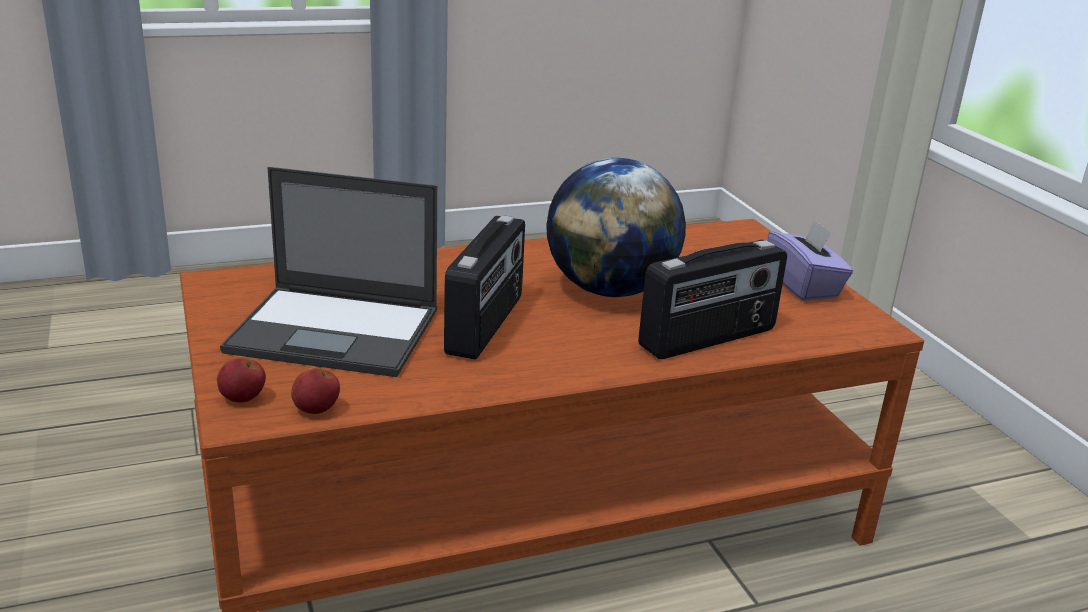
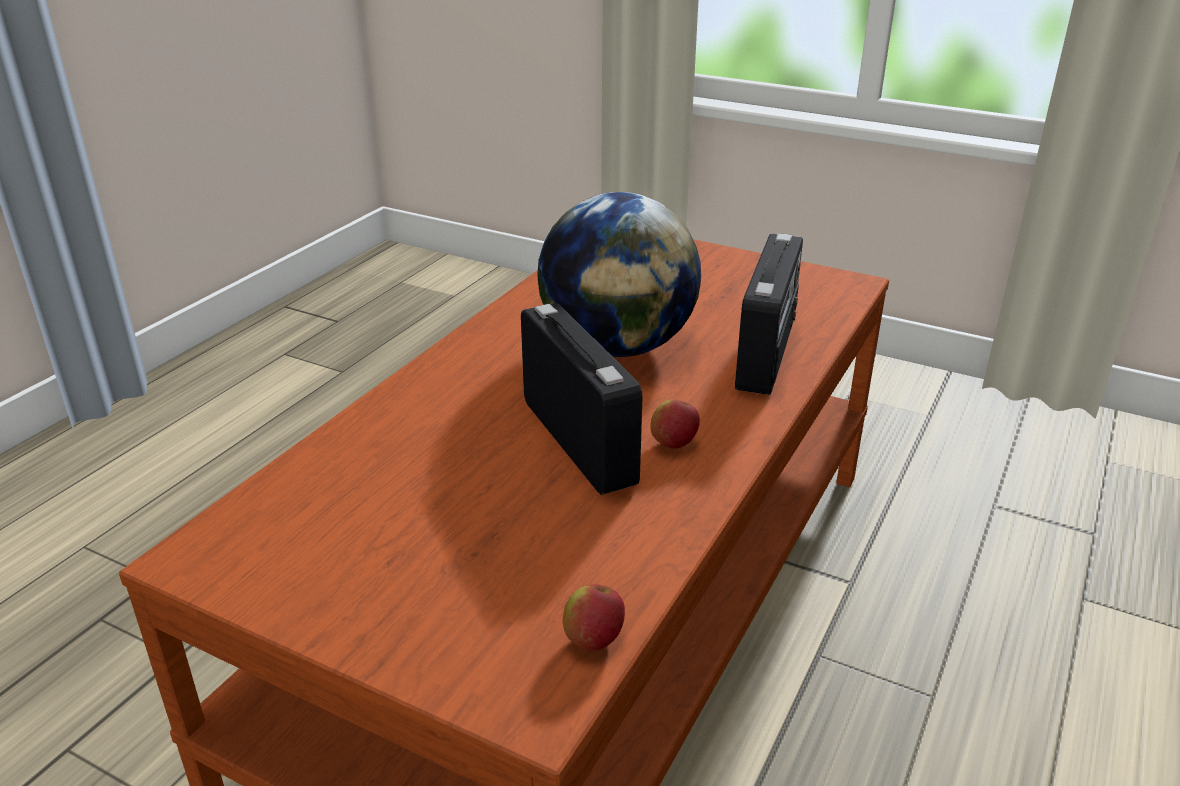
camera: 40 degrees left, 5 degrees up
apple [217,357,266,403] -> apple moved to [650,399,700,449]
laptop [220,167,437,377] -> none
purple tissue box [768,219,853,301] -> none

